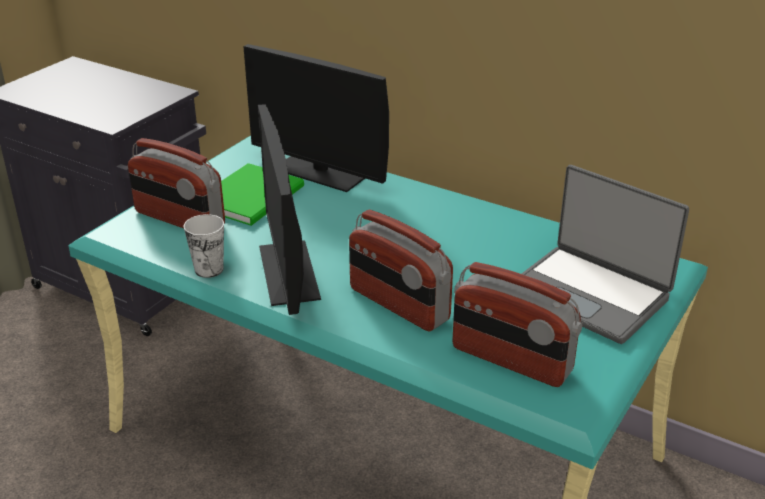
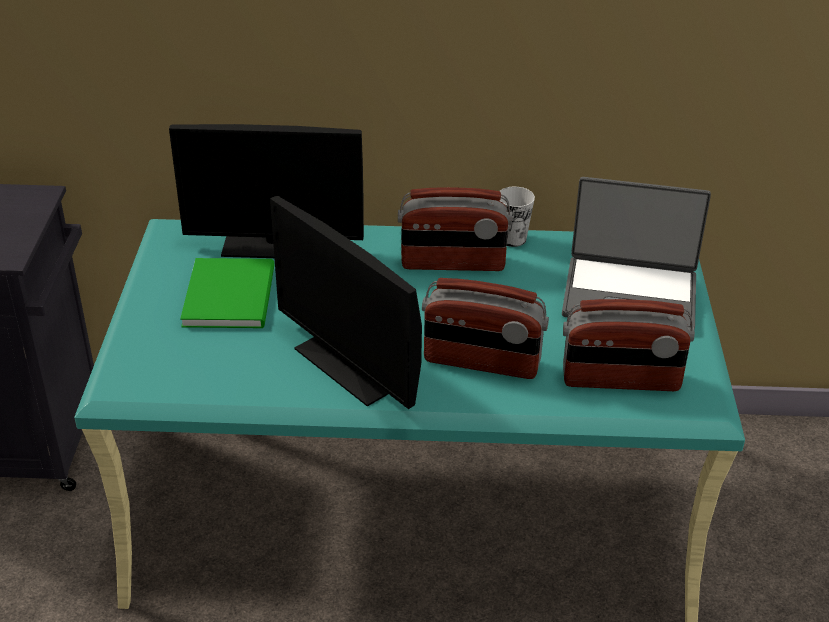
camera: 30 degrees left, 5 degrees up
radio [128,138,225,228] -> radio moved to [398,187,512,271]
cup [184,214,224,278] -> cup moved to [500,187,535,247]

